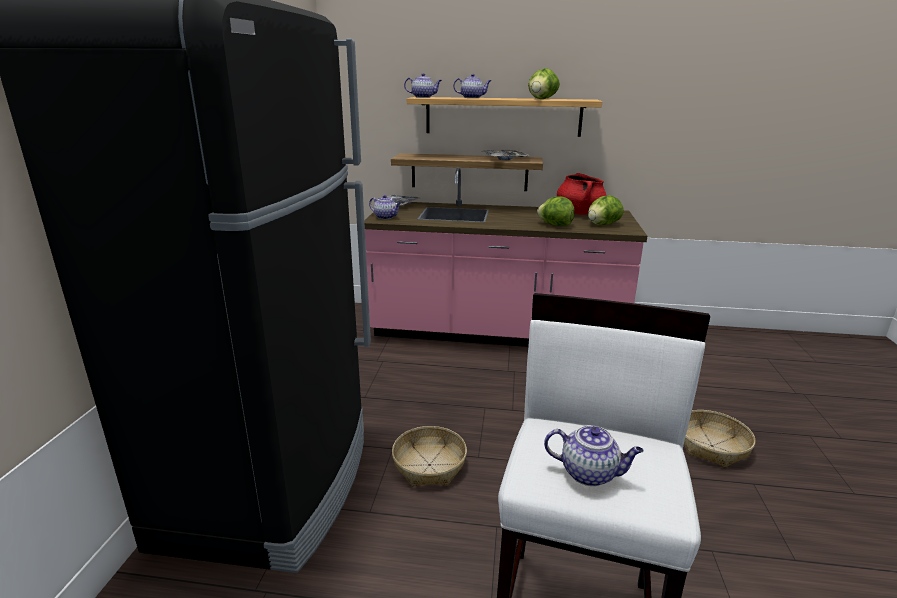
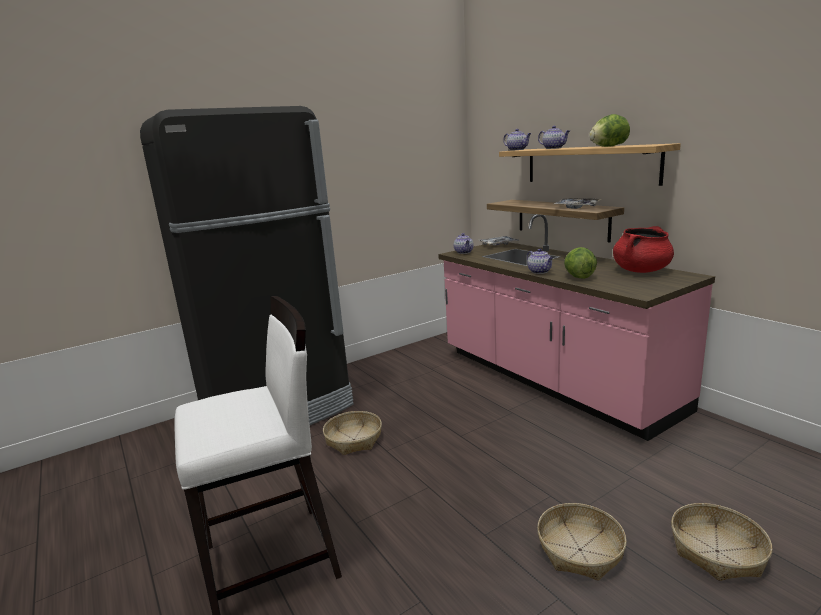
camera: 50 degrees right, 5 degrees down
teapot [544,425,644,486] -> teapot moved to [527,249,553,274]
lettuce [588,195,624,225] -> none
none -> basket [671,503,773,581]

